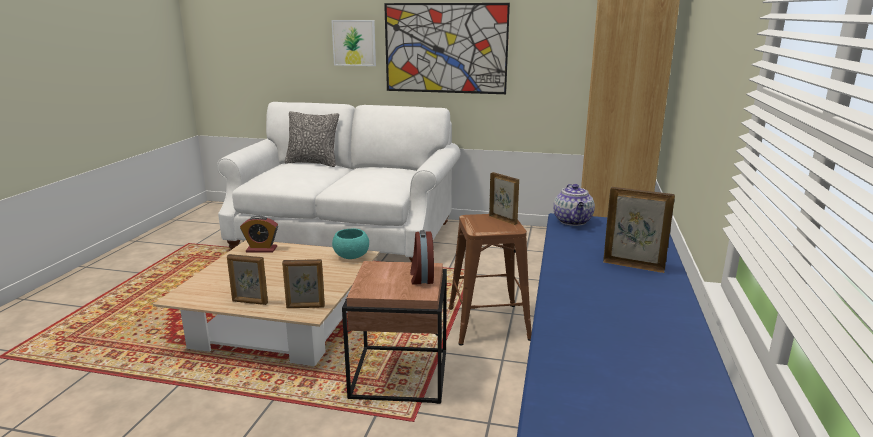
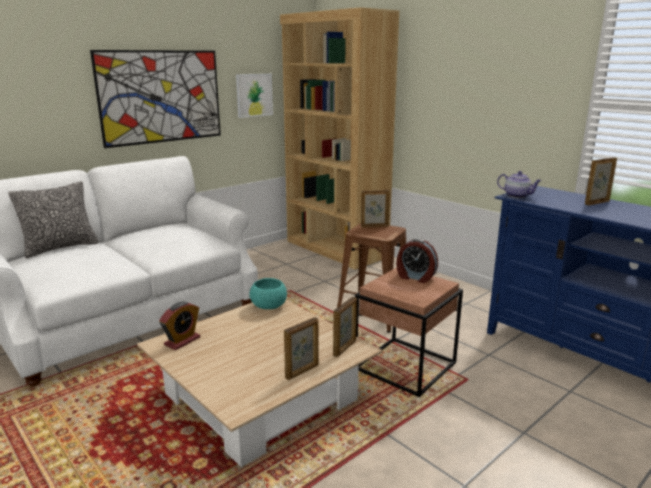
camera: 55 degrees left, 0 degrees up
picture [331,20,376,66] -> picture moved to [236,74,273,118]

